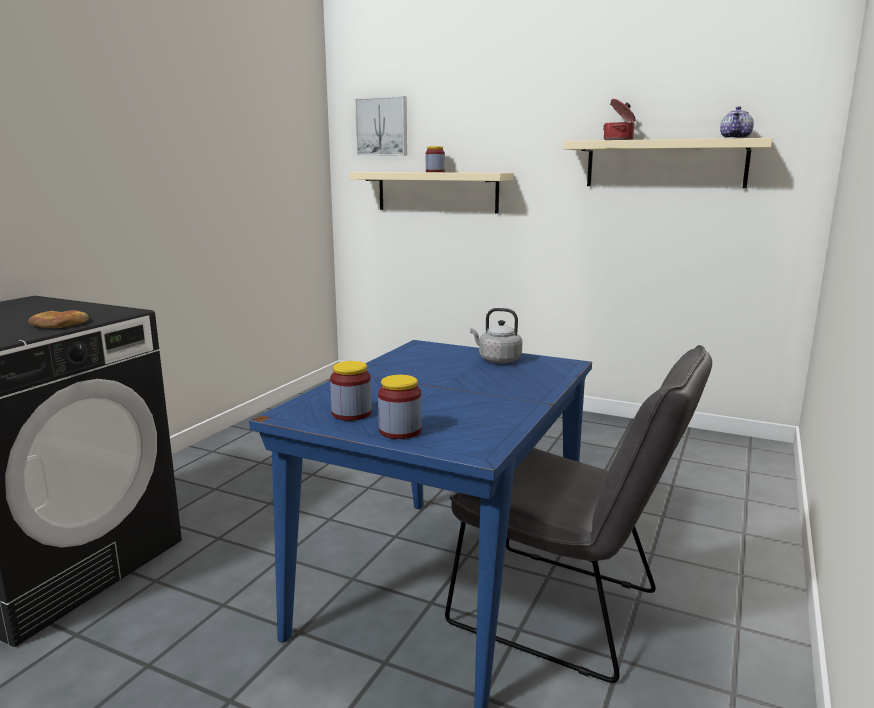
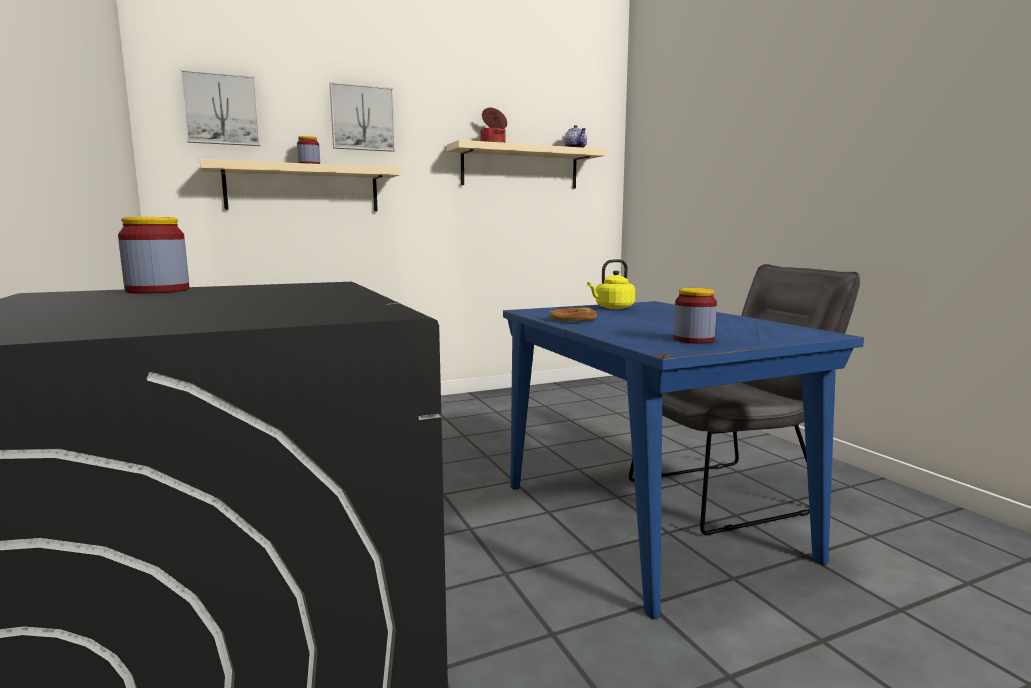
camera: 50 degrees left, 5 degrees down
bread [29,310,89,328] -> bread moved to [549,307,597,322]
jar [378,375,421,439] -> jar moved to [118,217,189,294]
grey kettle [470,308,522,363] -> yellow kettle [587,259,635,309]
none -> picture [330,82,395,152]

